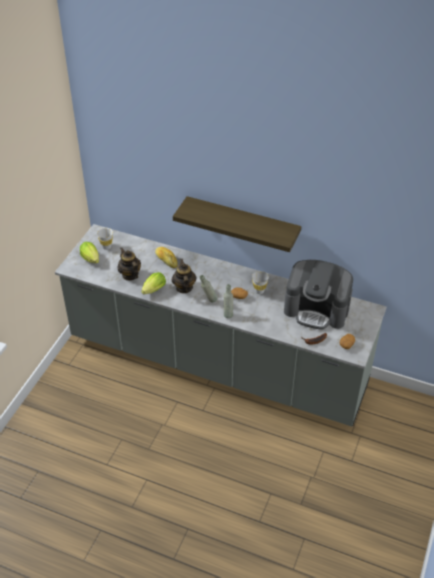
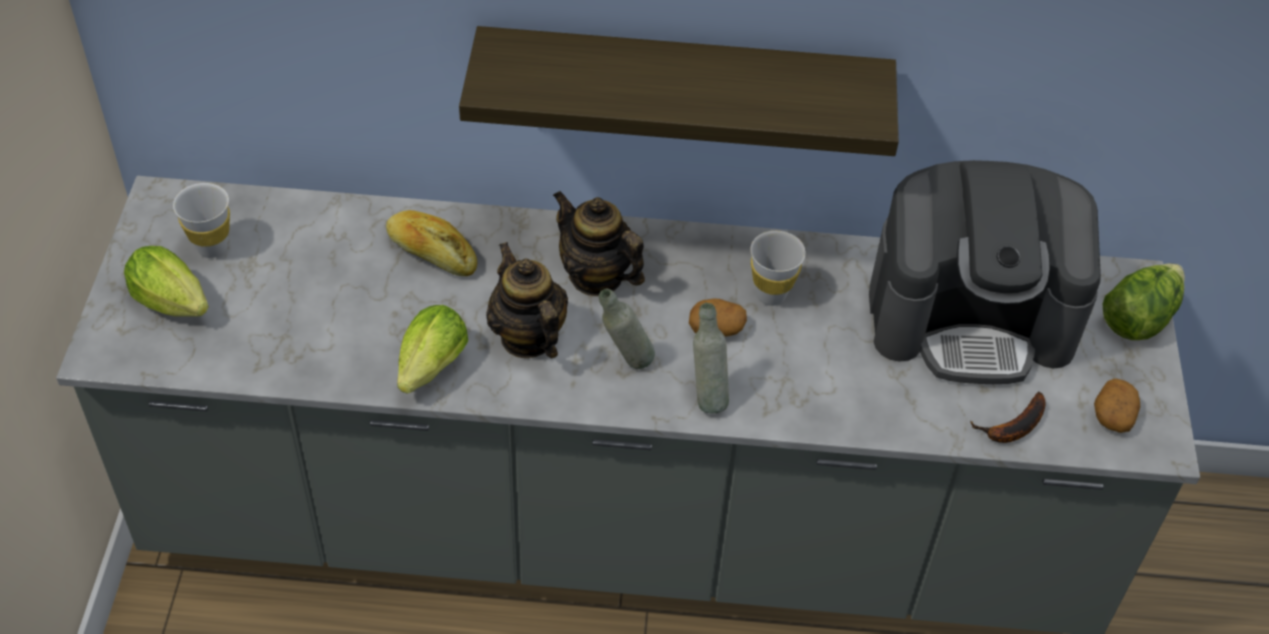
camera: 20 degrees left, 5 degrees up
teapot [118,247,141,281] -> teapot moved to [553,191,645,296]
none -> lettuce [1103,263,1185,340]

